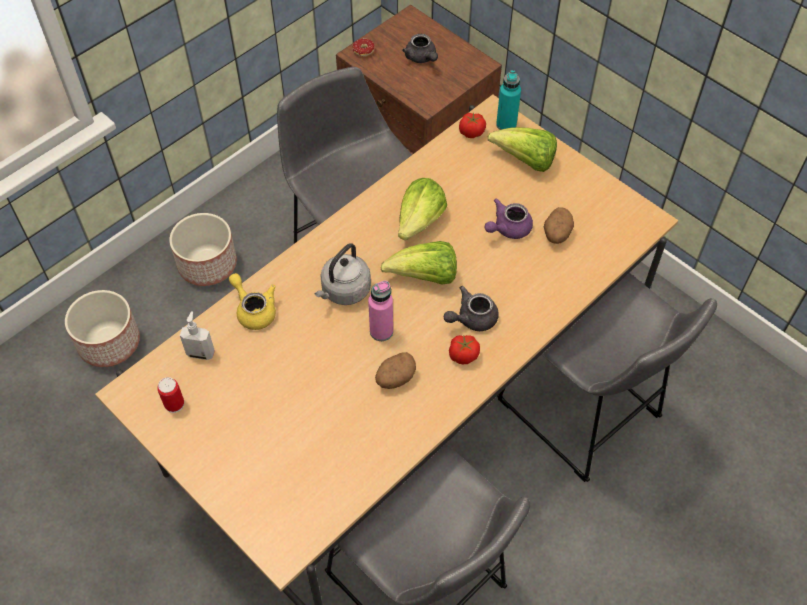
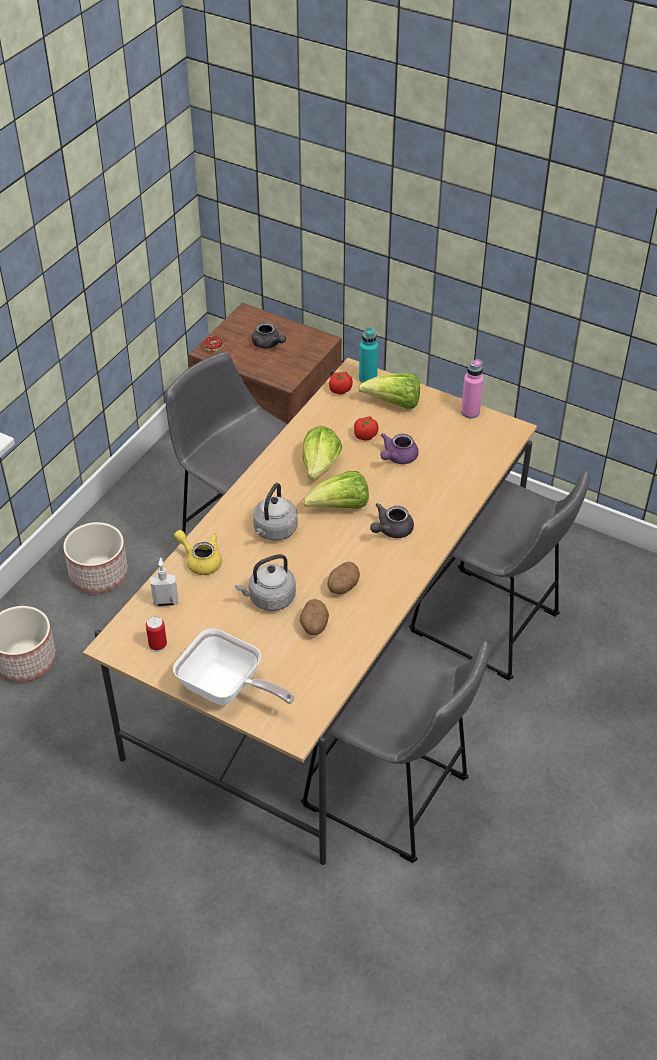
camera: 15 degrees left, 10 degrees down
pink bottle [368,281,393,341] -> pink bottle moved to [461,359,483,418]
tomato [449,335,480,364] -> tomato moved to [354,417,379,441]
potato [544,207,574,244] -> potato moved to [300,599,329,635]
none -> frying pan [173,629,294,705]
none -> grey kettle [235,554,296,611]

